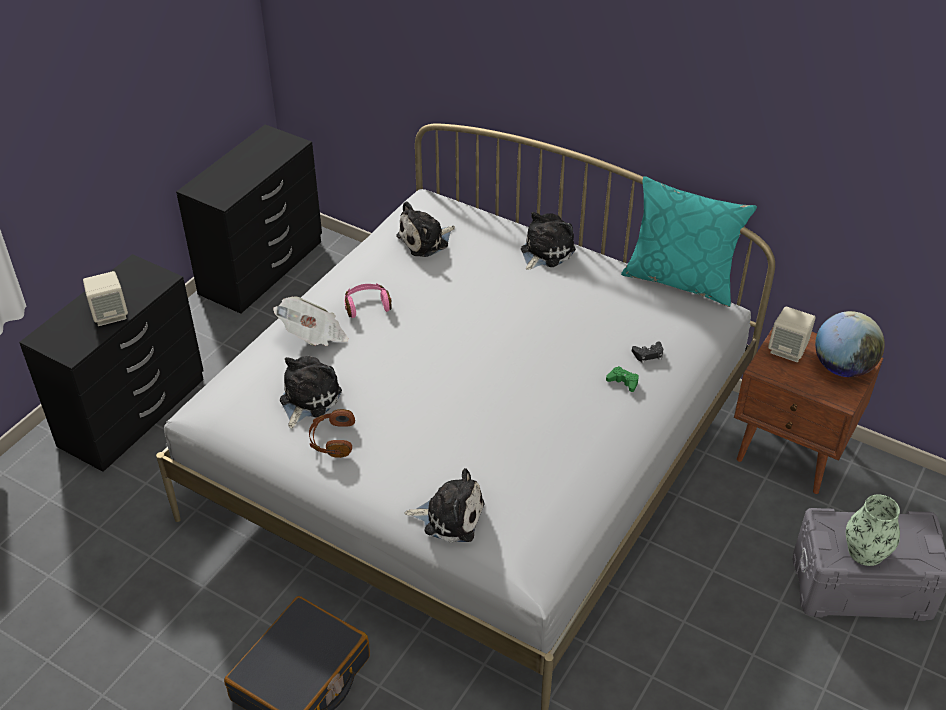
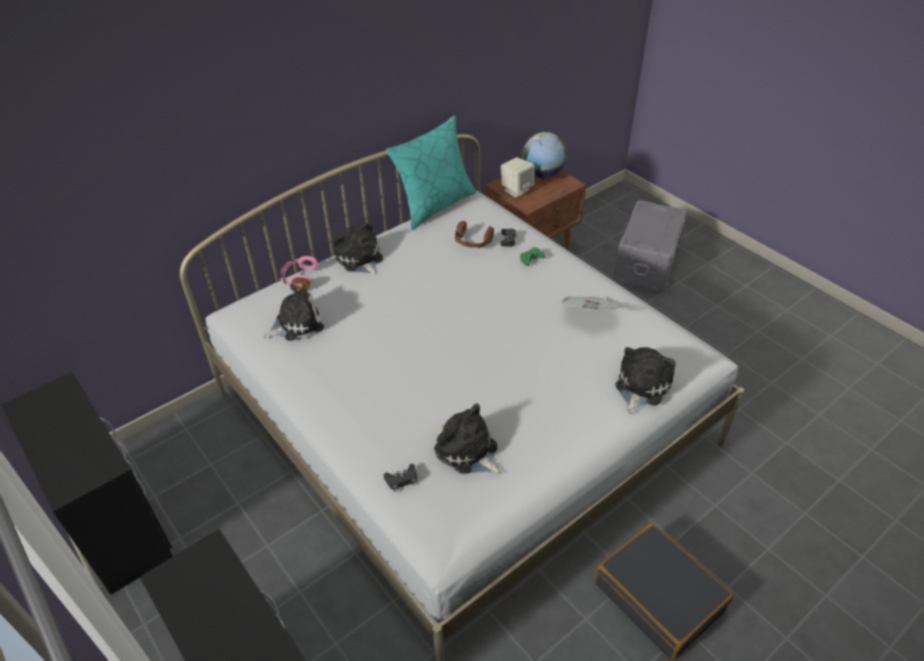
camera: 70 degrees left, 0 degrees up
beige speaker [83,271,128,326] -> none
newspaper [273,296,349,346] -> newspaper moved to [561,296,620,310]
brown headphones [309,409,355,458] -> brown headphones moved to [455,221,494,248]
pink headphones [345,283,392,318] -> pink headphones moved to [280,255,318,290]
plush toy [396,201,455,257] -> plush toy turned 105 degrees counterclockwise [264,284,324,341]
vase [846,494,900,566] -> none
none -> black game controller [384,464,417,492]

